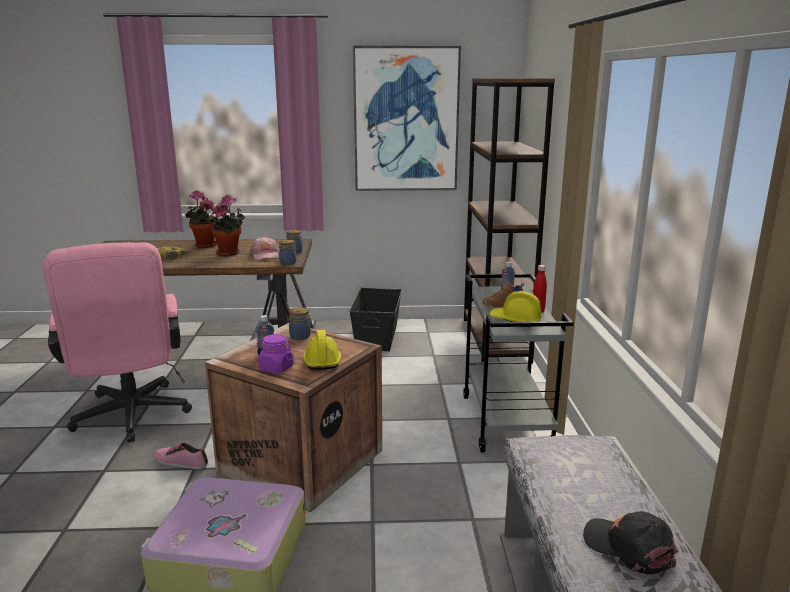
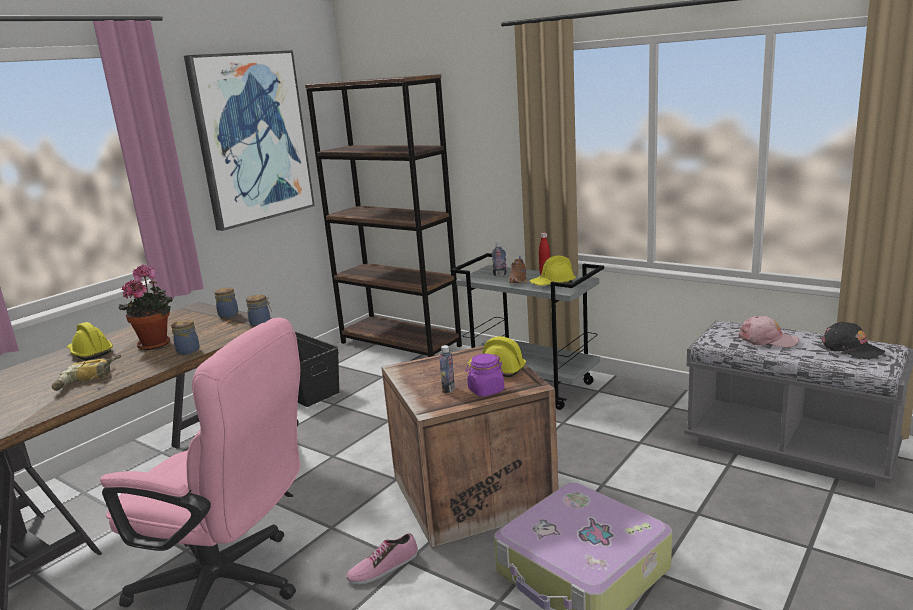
camera: 50 degrees left, 0 degrees up
potted plant [185,190,218,248] -> yellow hard hat [67,322,113,360]
pink cap [250,236,279,260] -> pink cap moved to [738,316,799,347]
jar [289,307,311,340] -> jar moved to [171,319,199,355]
black cap [583,511,679,575] -> black cap turned 120 degrees counterclockwise [820,322,885,359]

